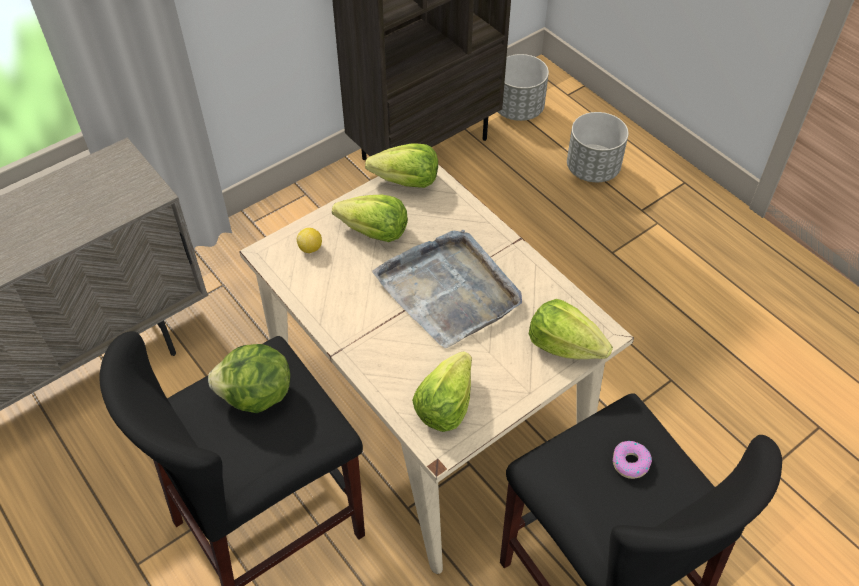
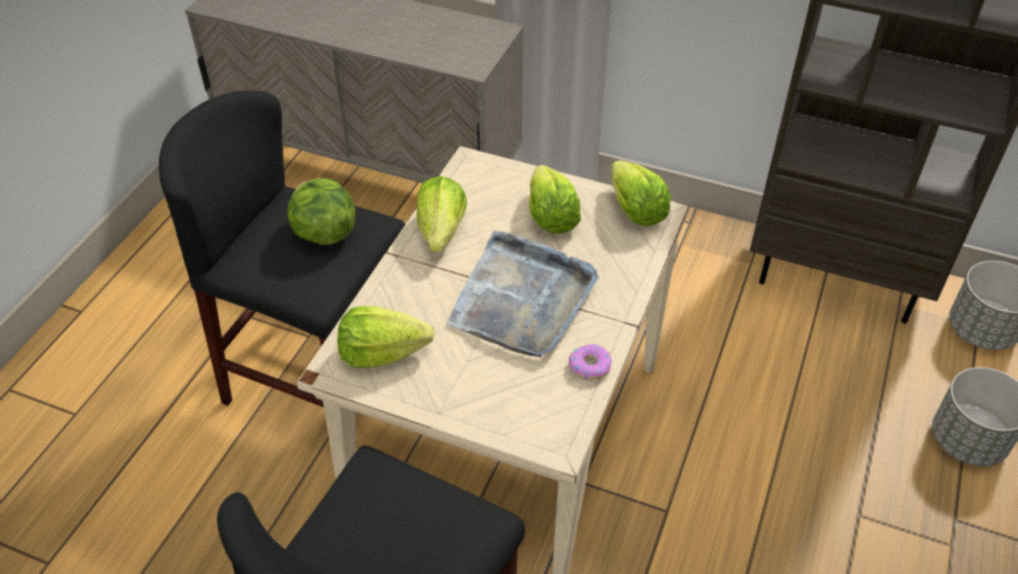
camera: 60 degrees right, 5 degrees down
lemon [297,228,322,253] -> none
lettuce [529,299,613,359] -> lettuce moved to [416,176,467,252]
donut [612,441,652,479] -> donut moved to [569,344,612,380]

